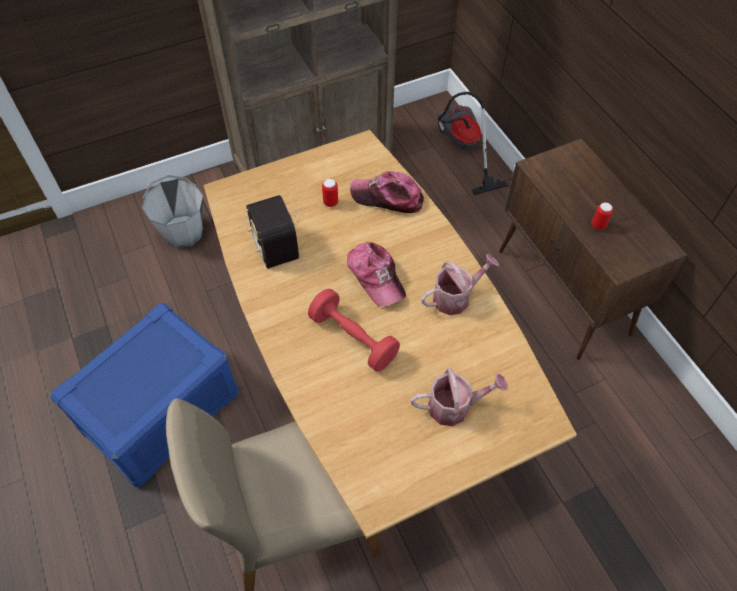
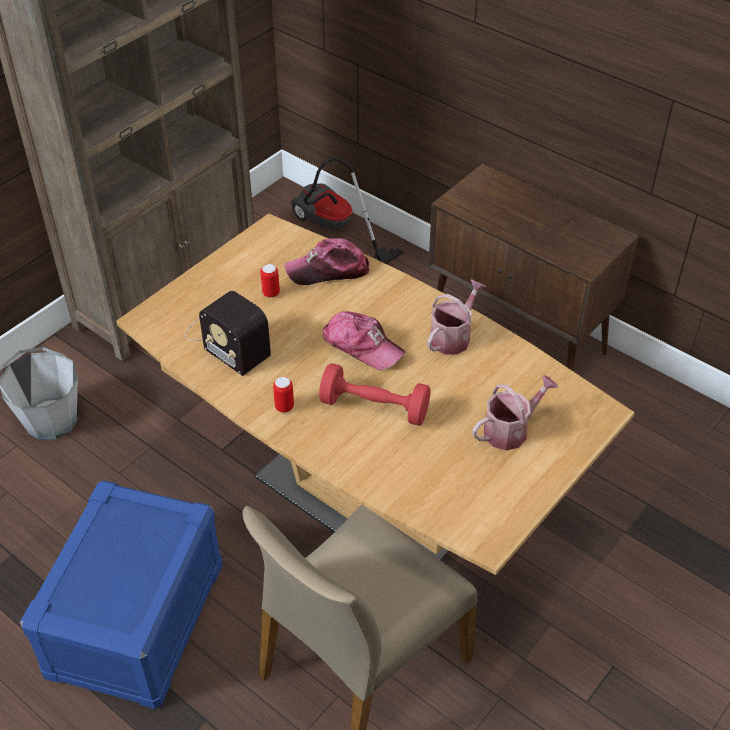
camera: 25 degrees left, 10 degrees down
can [592,202,613,230] -> can moved to [273,377,294,413]

